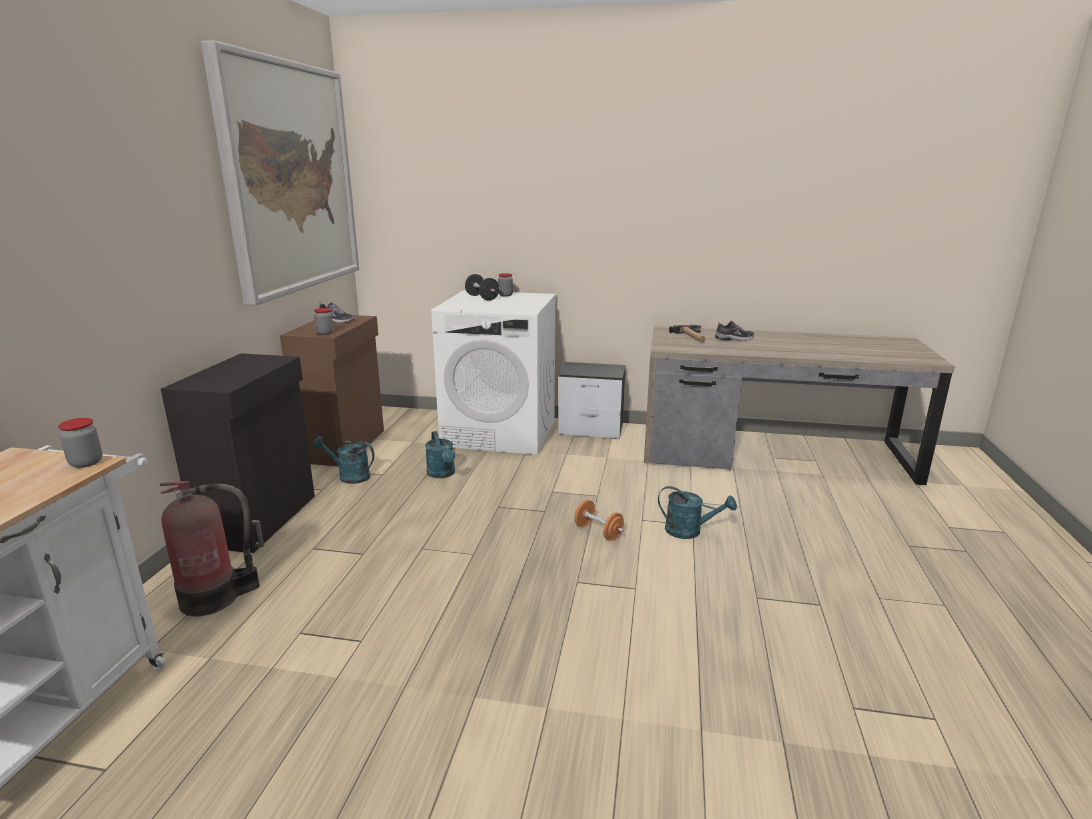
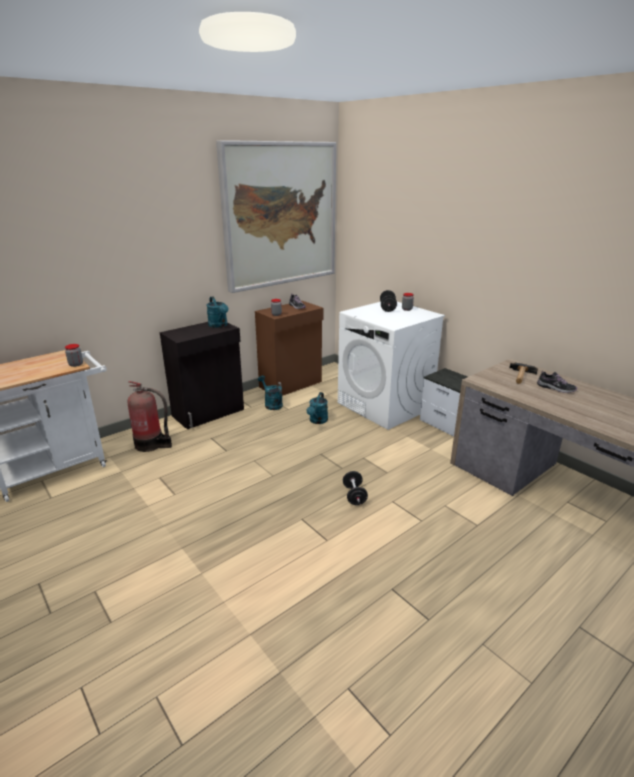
camera: 40 degrees right, 5 degrees up
orange dumbbell [575,500,624,541] -> black dumbbell [343,471,368,505]
turquoise watering can [658,486,737,539] -> turquoise watering can moved to [206,296,228,328]

